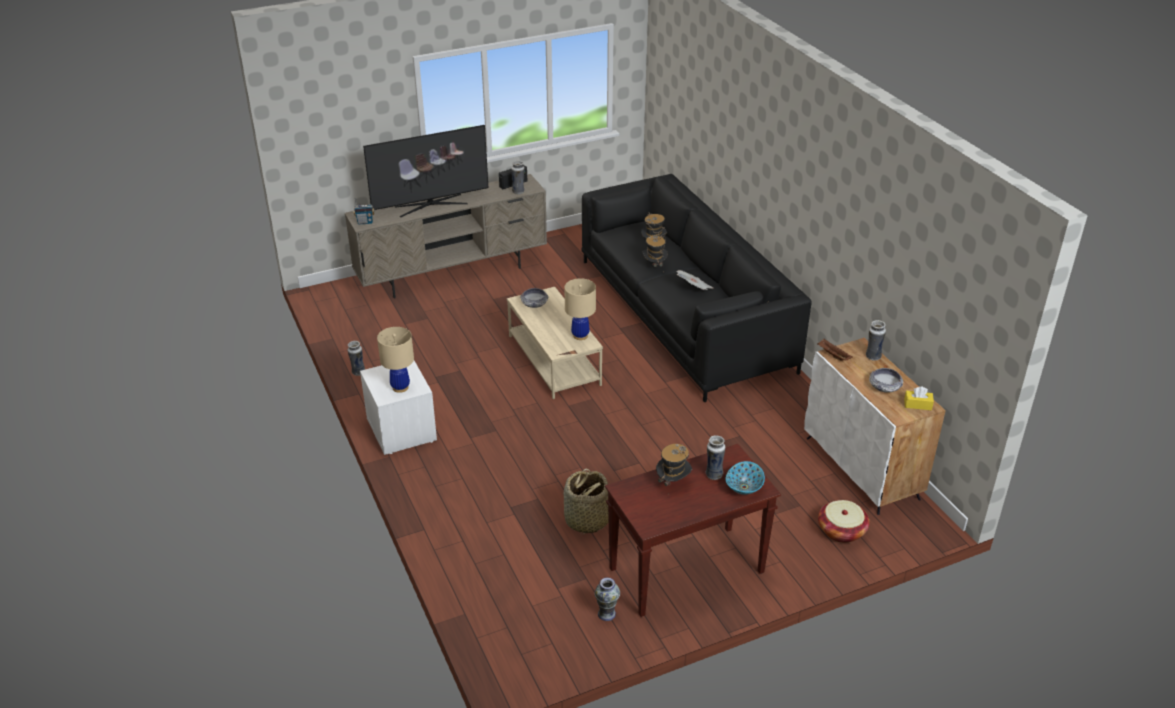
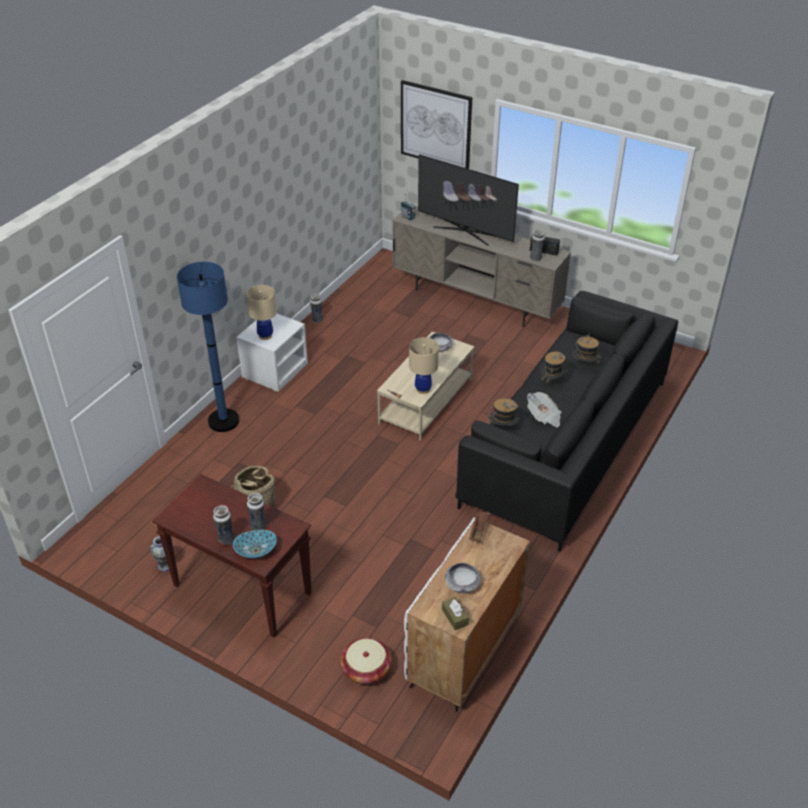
camera: 55 degrees right, 5 degrees up
hat [656,444,692,495] -> hat moved to [488,398,519,426]
vase [866,320,886,361] -> vase moved to [213,505,235,545]
yellow tissue box [904,386,934,410] -> brown tissue box [442,597,469,630]
none -> blue floor lamp [177,262,239,432]
none -> picture [401,80,472,169]

